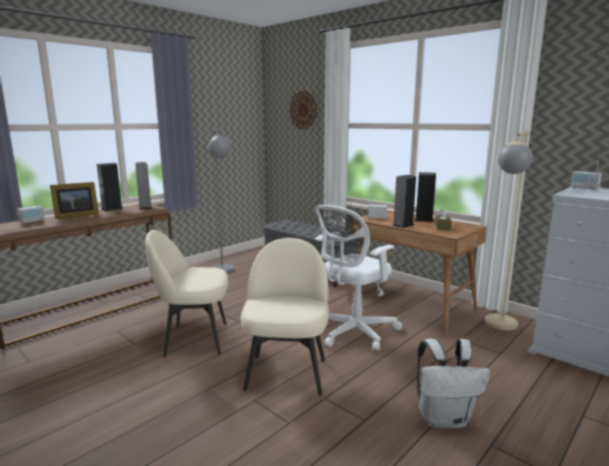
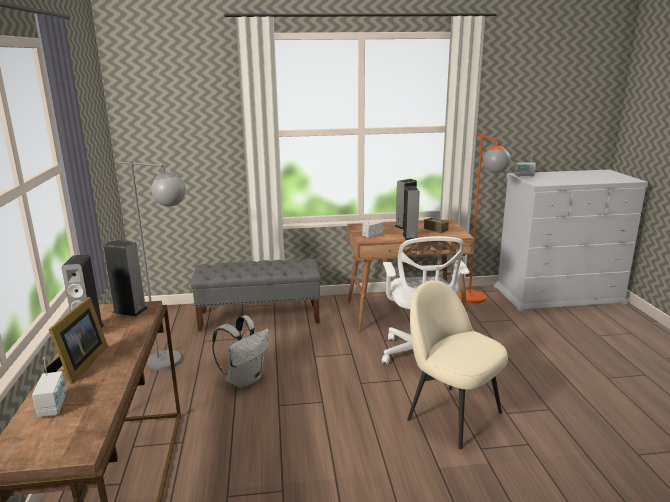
camera: 50 degrees left, 5 degrees up
beige chair [145,230,228,357] -> none
wall clock [290,91,317,129] -> none
white backpack [417,338,490,428] -> white backpack moved to [212,315,269,388]
beige floor lamp [484,131,533,330] -> orange floor lamp [459,134,511,304]

